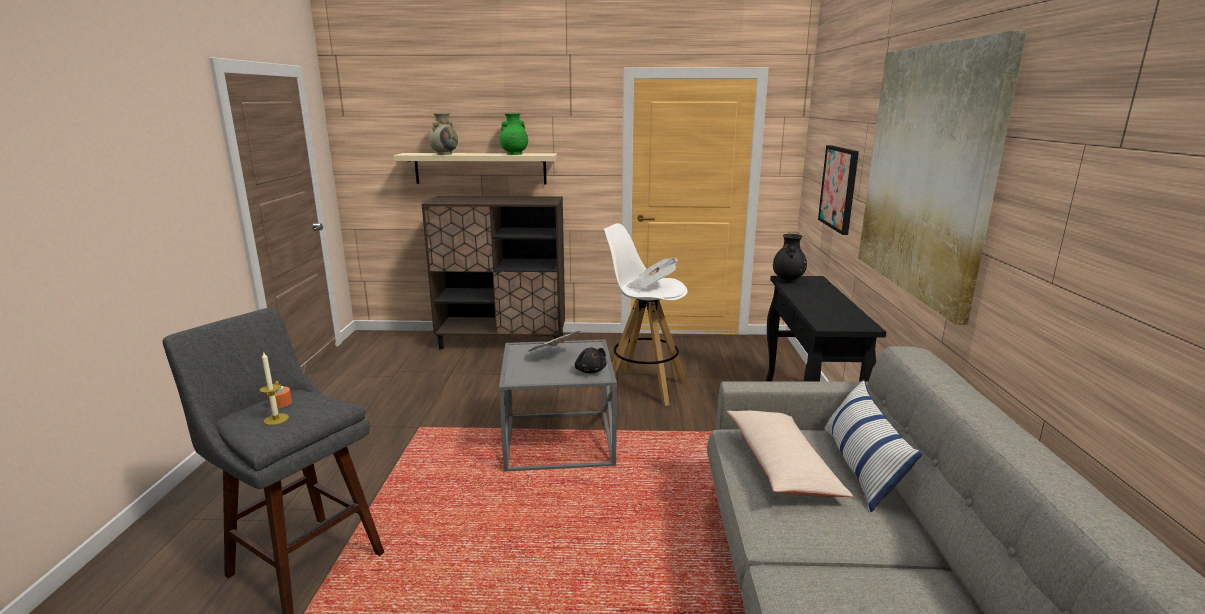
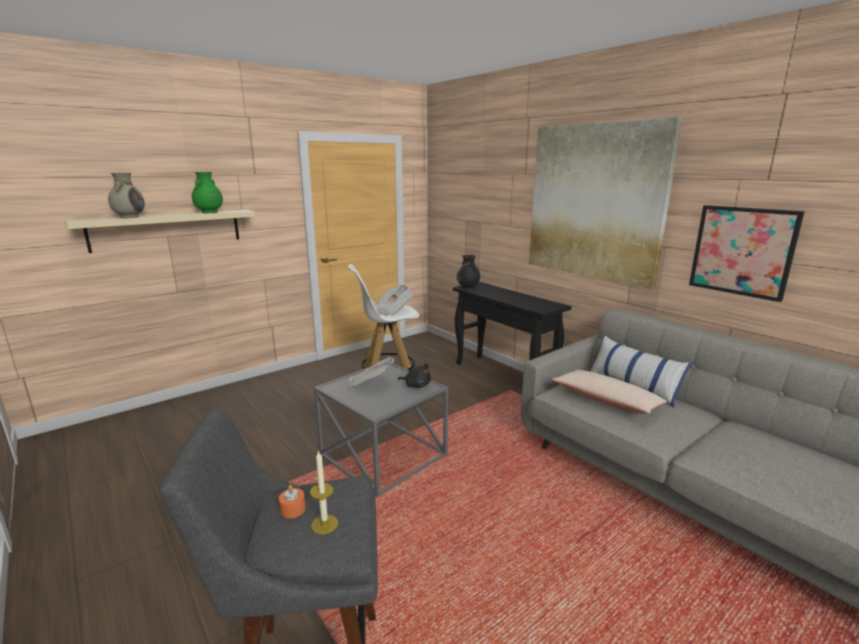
camera: 40 degrees left, 0 degrees up
brown cabinet [422,196,565,349] -> none
picture [818,145,859,235] -> picture moved to [689,205,805,302]

